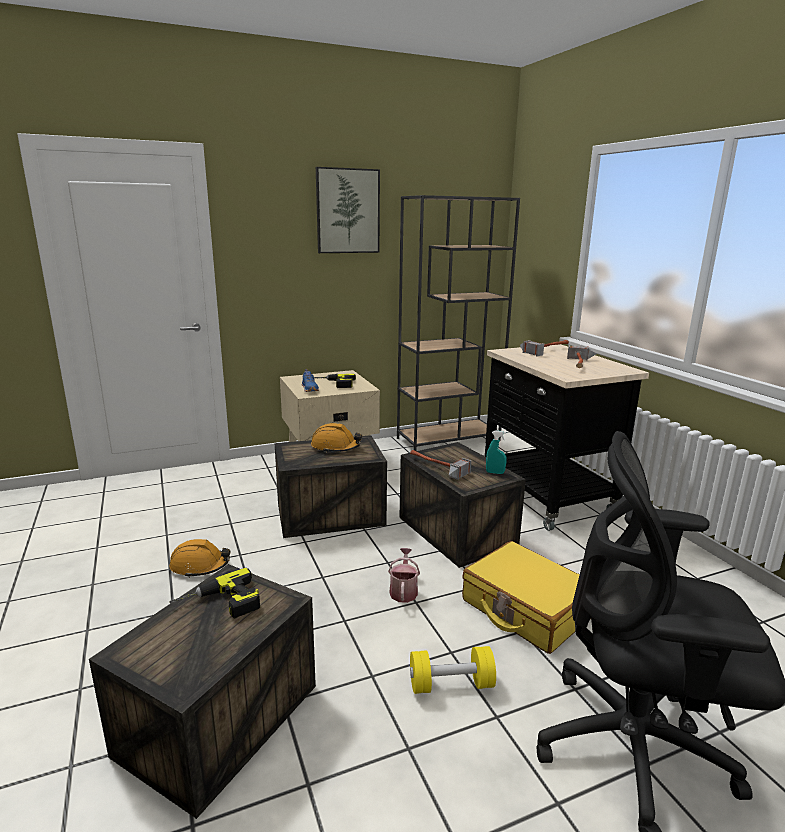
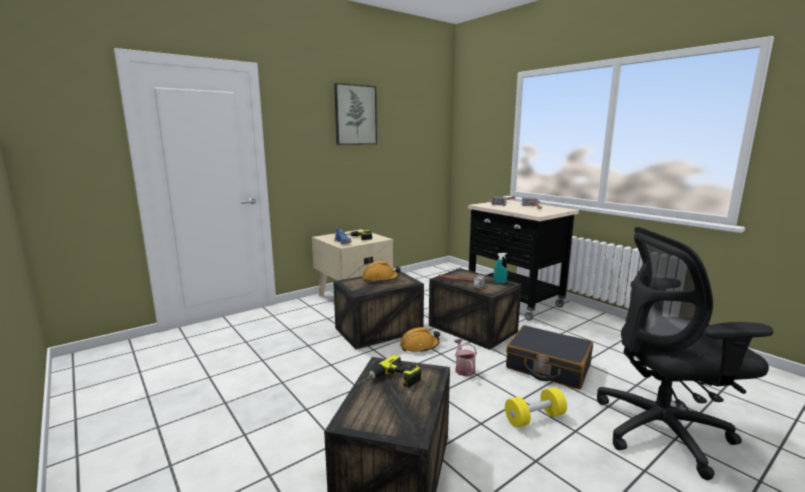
camera: 15 degrees left, 5 degrees down
orange hard hat [169,539,231,578] -> orange hard hat moved to [400,327,440,353]
bookcase [397,195,520,451] -> none
yellow suitcase [462,541,591,654] -> black suitcase [506,325,593,390]

